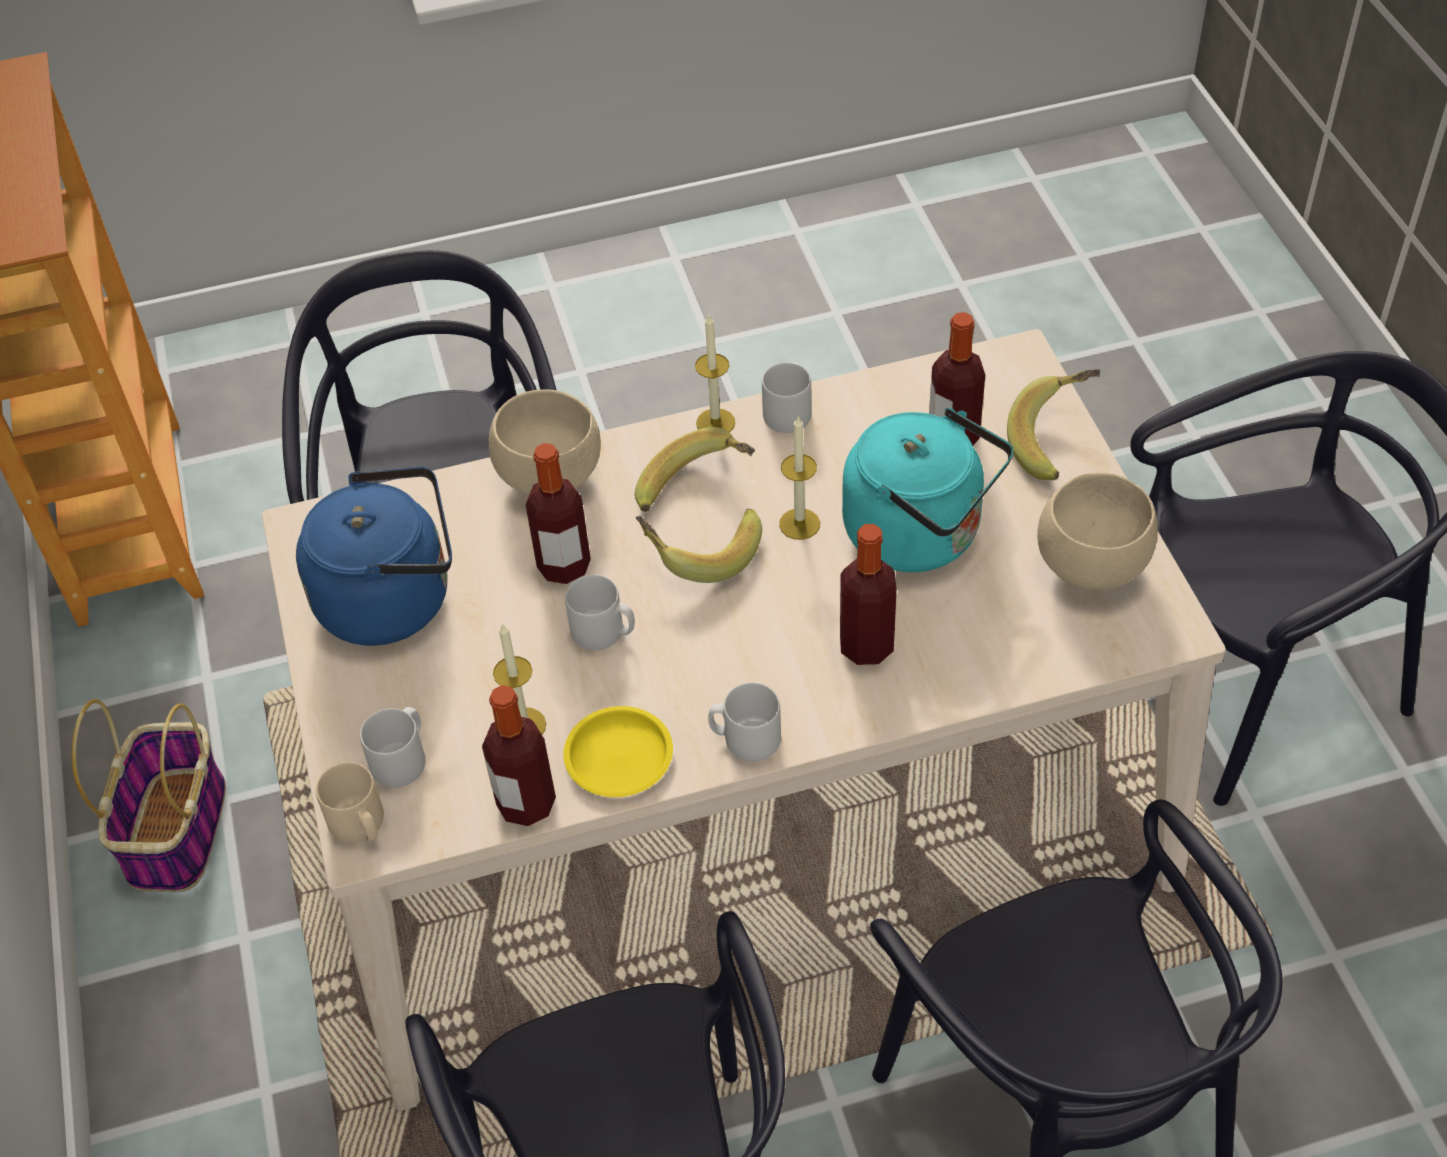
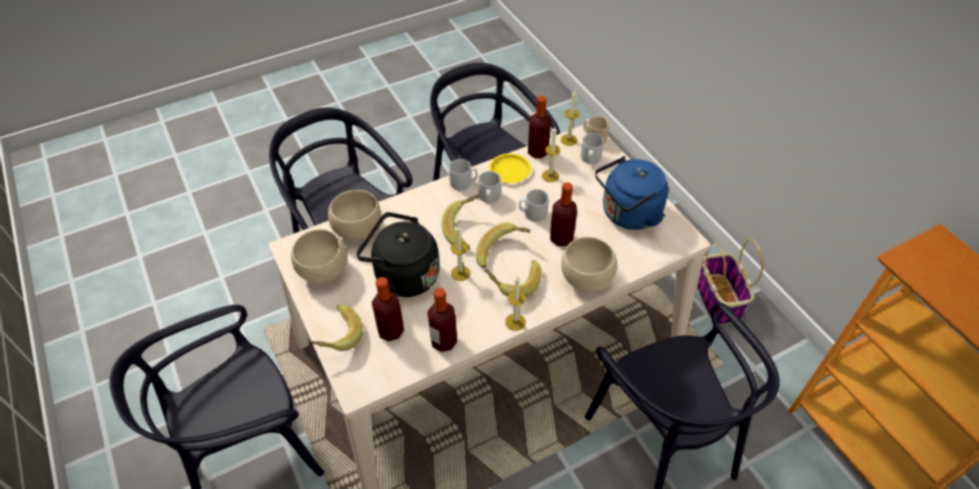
camera: 165 degrees right, 0 degrees up
grey mug [762,363,811,433] -> grey mug moved to [478,171,501,203]
bottle [840,524,897,665] -> bottle moved to [428,288,457,352]
turquoise kettle [842,408,1013,572] -> black kettle [357,212,440,297]
none -> beige bowl [328,190,381,240]
none -> banana [442,194,480,249]
none -> candle [561,90,579,146]

